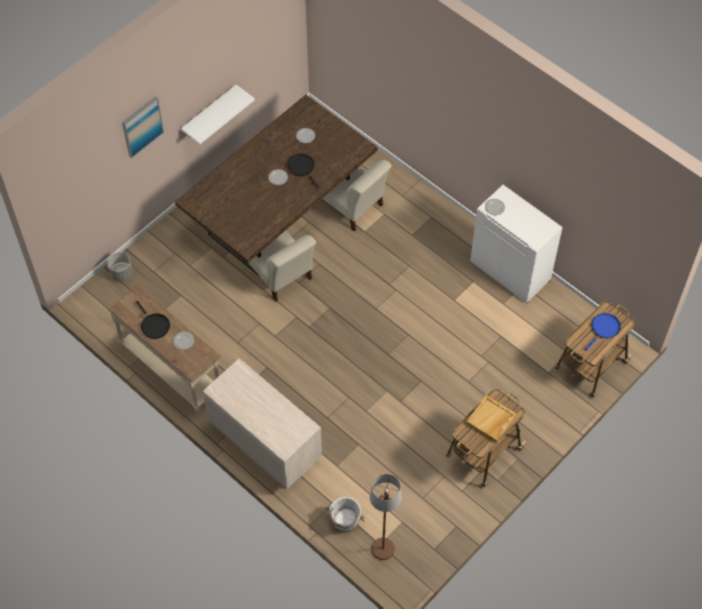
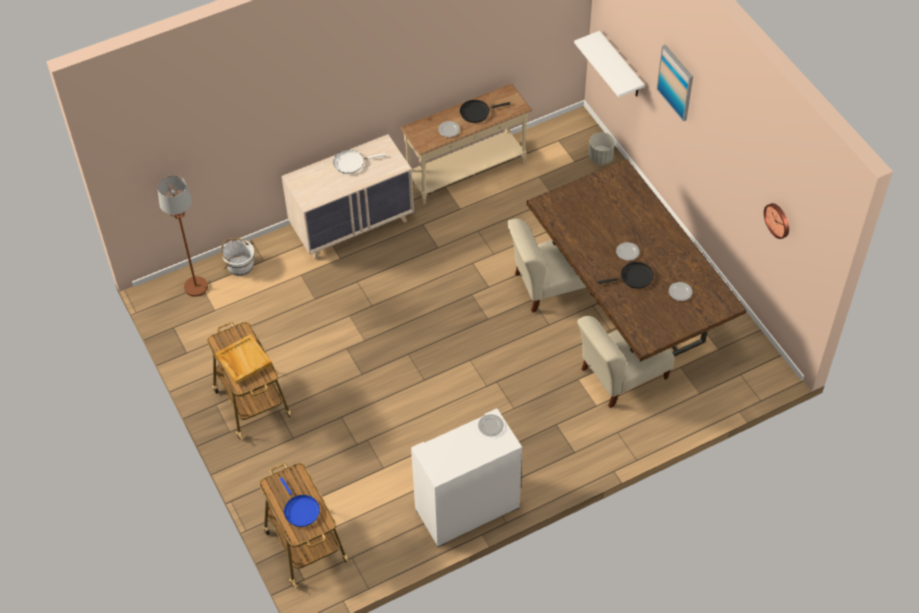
camera: 110 degrees right, 5 degrees down
white shelf [181,85,255,145] -> white shelf moved to [574,31,644,97]
none -> white frying pan [333,150,386,174]
none -> wall clock [764,203,789,239]

